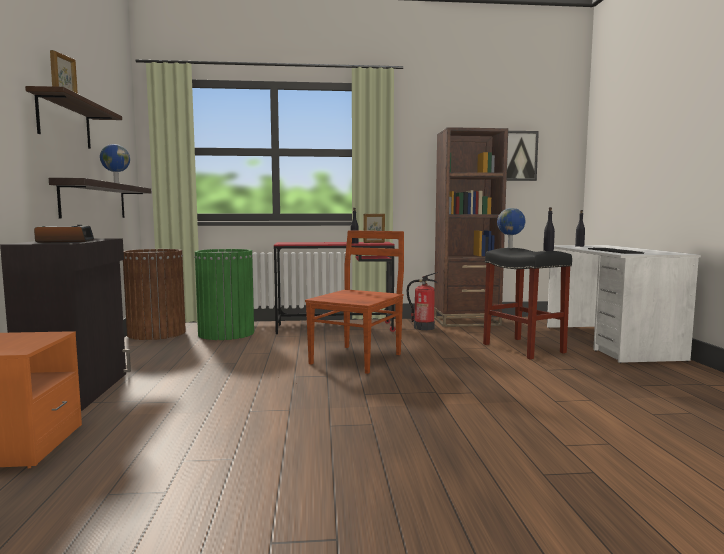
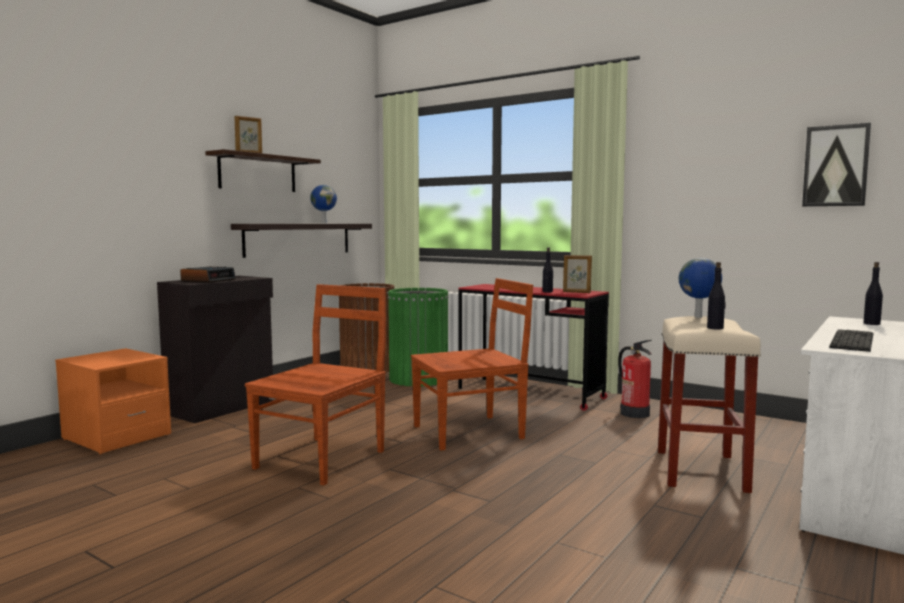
camera: 40 degrees right, 0 degrees up
brown bookcase [434,127,508,327] -> none
black stool [483,248,572,359] -> beige stool [658,316,761,493]
none -> brown chair [245,284,386,485]

